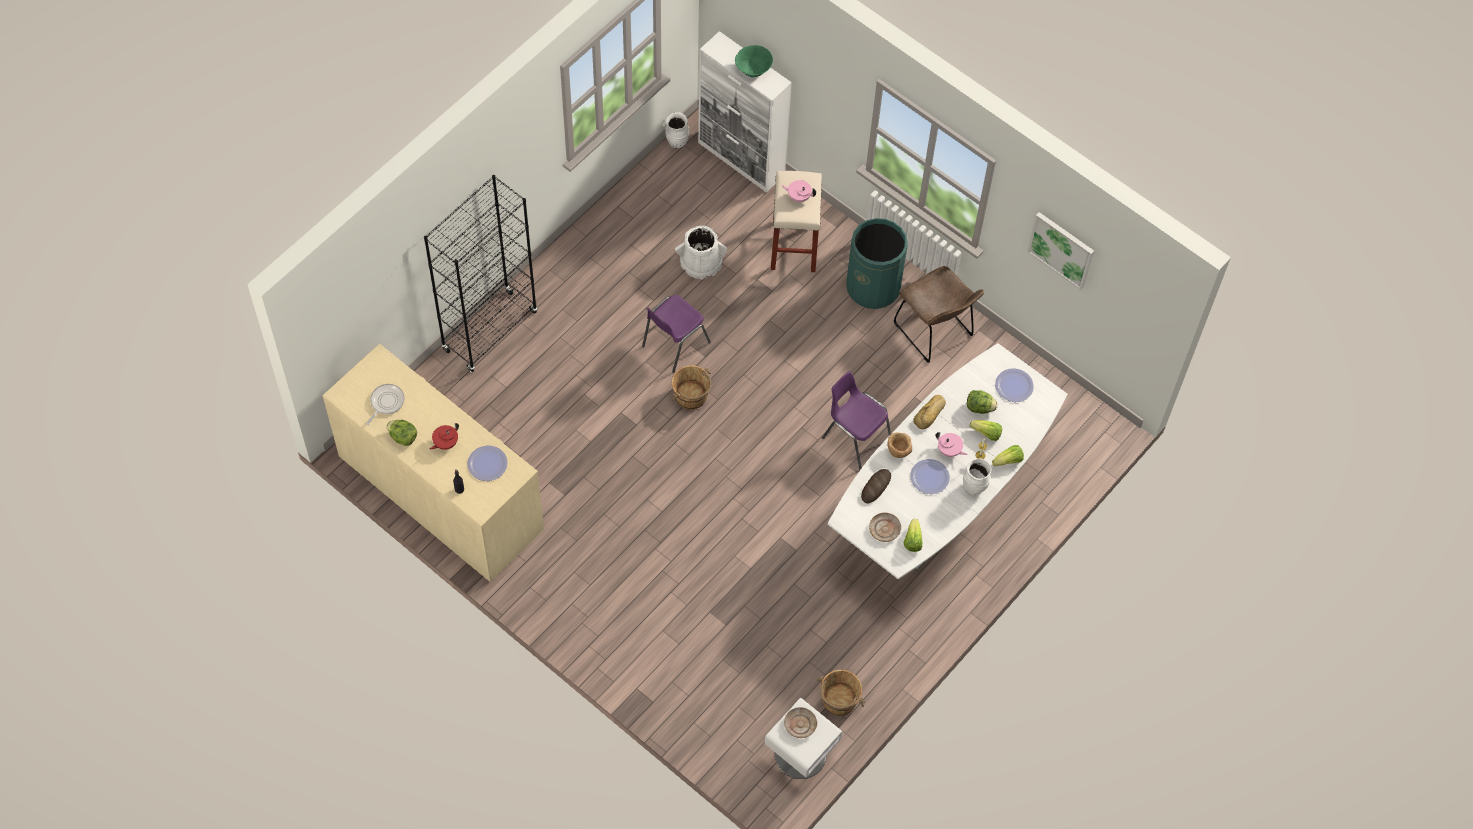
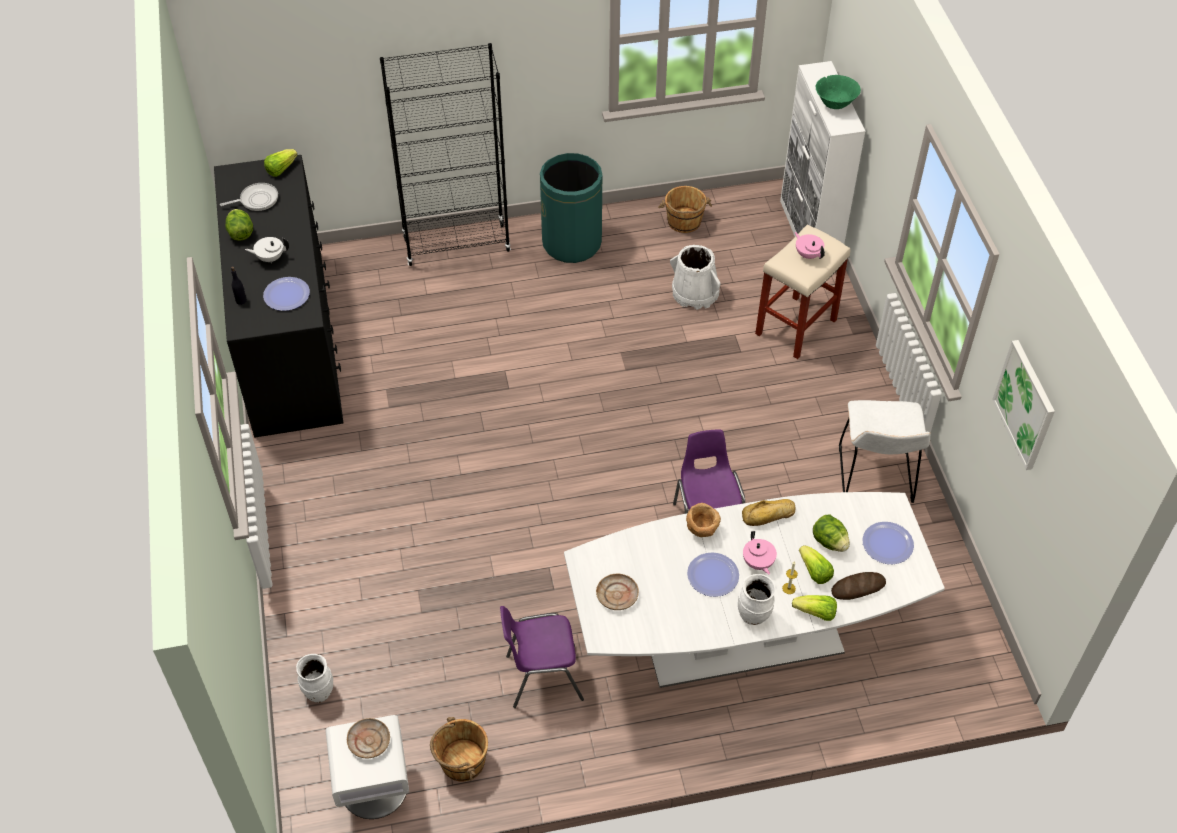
camera: 40 degrees right, 10 degrees down
beige dresser [323,344,544,582] -> black dresser [214,155,344,437]
red teapot [430,423,459,450] -> white teapot [245,237,289,262]
purple chair [642,295,711,373] -> purple chair moved to [500,606,584,708]
white vase [665,112,689,148] -> white vase moved to [296,654,333,702]
brown bucket [671,365,711,410] -> brown bucket moved to [658,186,712,233]
green trash can [846,218,908,309] -> green trash can moved to [540,153,602,263]
bread [861,469,891,504] -> bread moved to [831,572,886,600]
brown chair [894,266,984,363] -> white chair [839,400,931,503]
lettuce [903,519,922,552] -> lettuce moved to [264,149,298,177]

